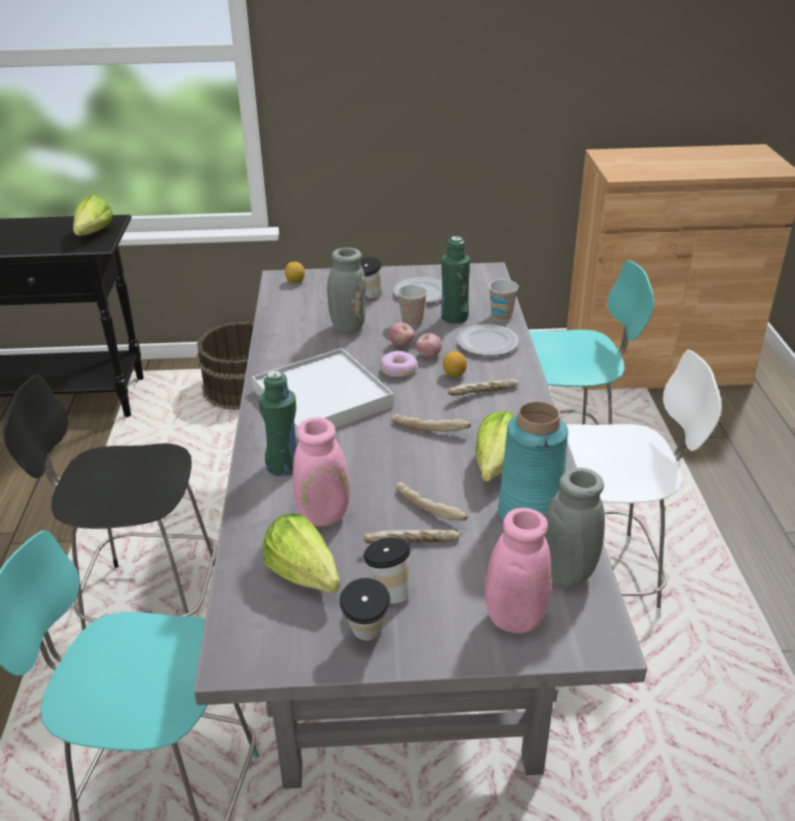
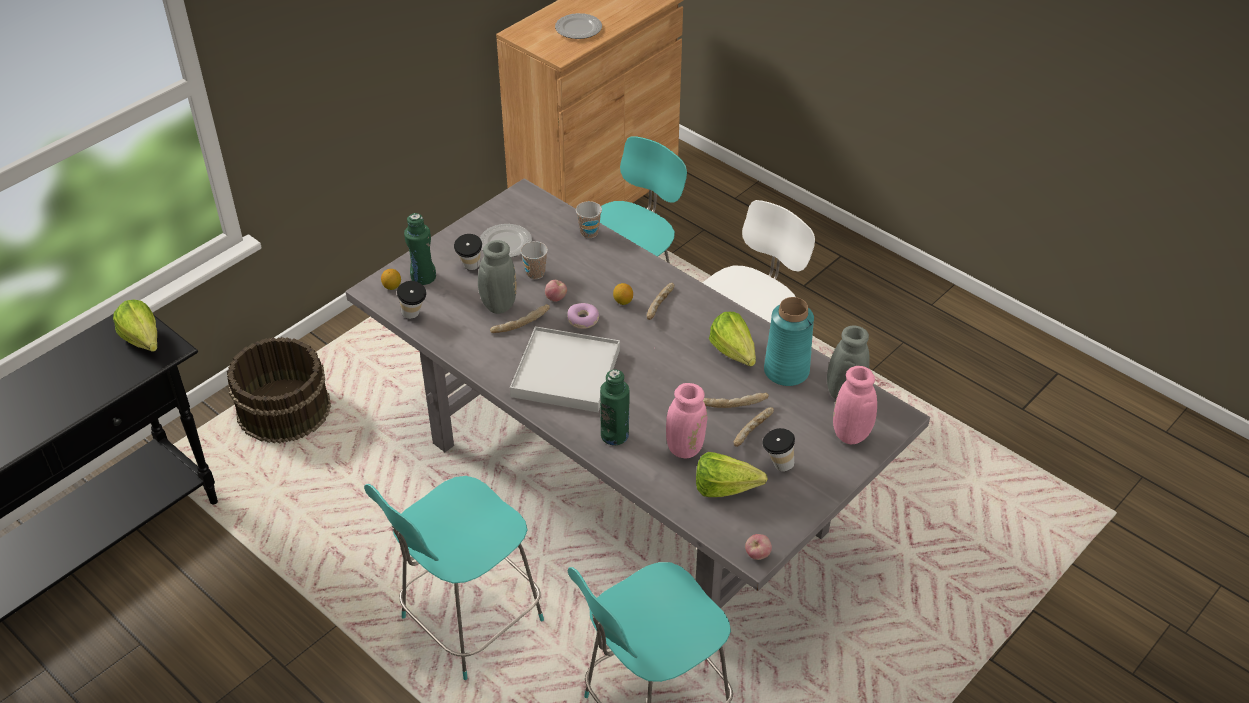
camera: 45 degrees left, 10 degrees up
black chair [3,374,216,631] -> turquoise chair [364,476,544,680]
cup [339,578,390,641] -> cup moved to [397,281,427,319]
bread [391,414,471,432] -> bread moved to [490,304,550,333]
apple [416,333,442,358] -> apple moved to [745,534,772,560]
green bottle [441,236,470,323] -> green bottle moved to [404,213,436,285]
plate [457,324,519,356] -> plate moved to [555,13,602,39]

